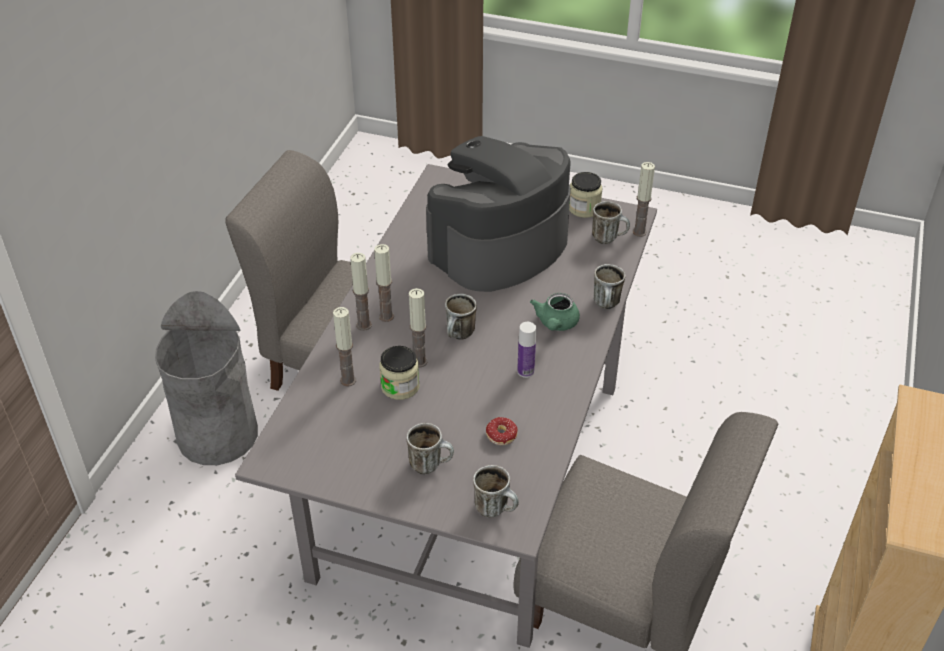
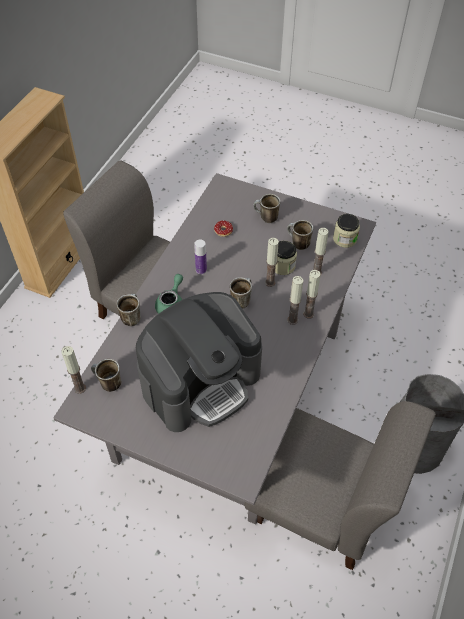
camera: 175 degrees left, 10 degrees up
mug [473,465,519,518] -> mug moved to [287,220,313,250]
jar [569,172,603,218] -> jar moved to [333,214,360,248]

